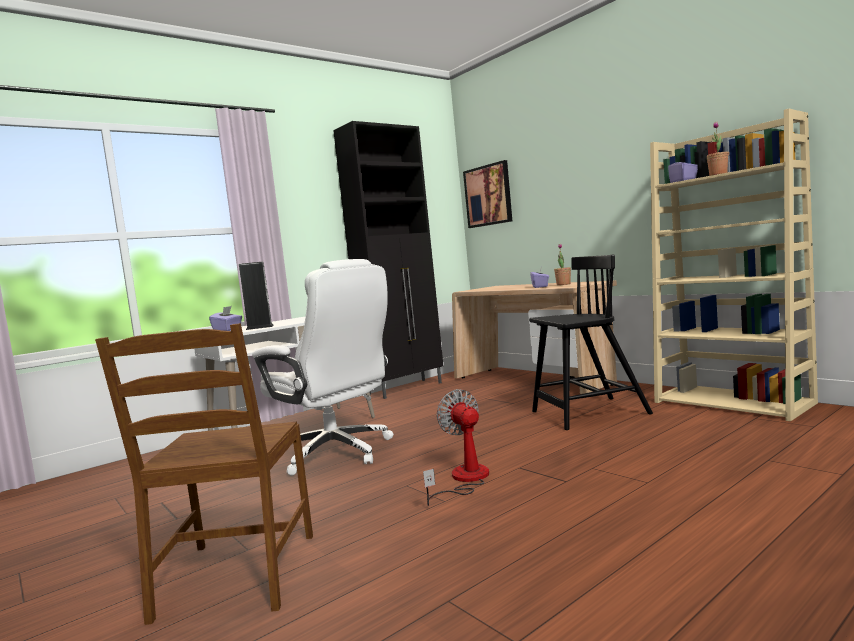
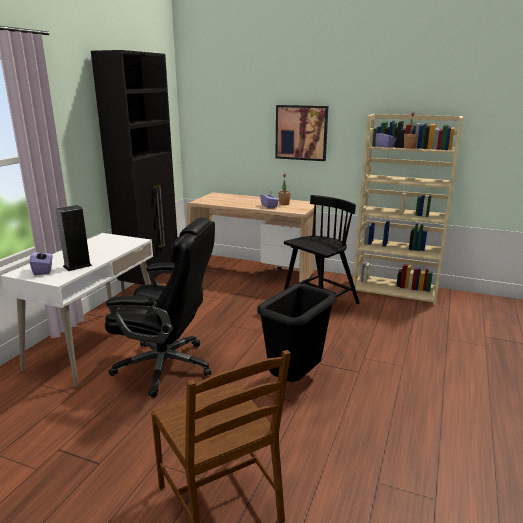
camera: 30 degrees left, 15 degrees up
white office chair [252,259,394,476] -> black office chair [105,217,215,398]
fan [423,389,489,506] -> black trash can [257,283,336,382]
picture [463,160,512,228] -> picture moved to [275,105,328,161]

